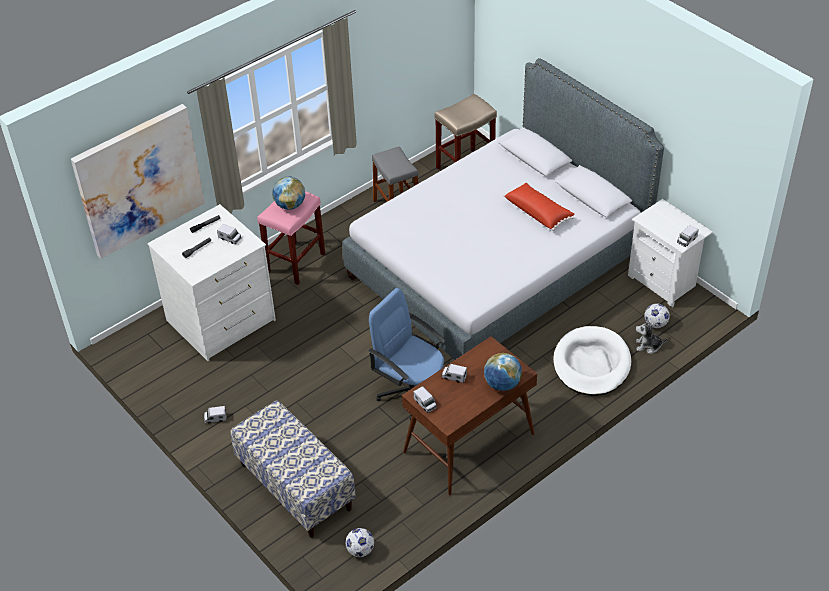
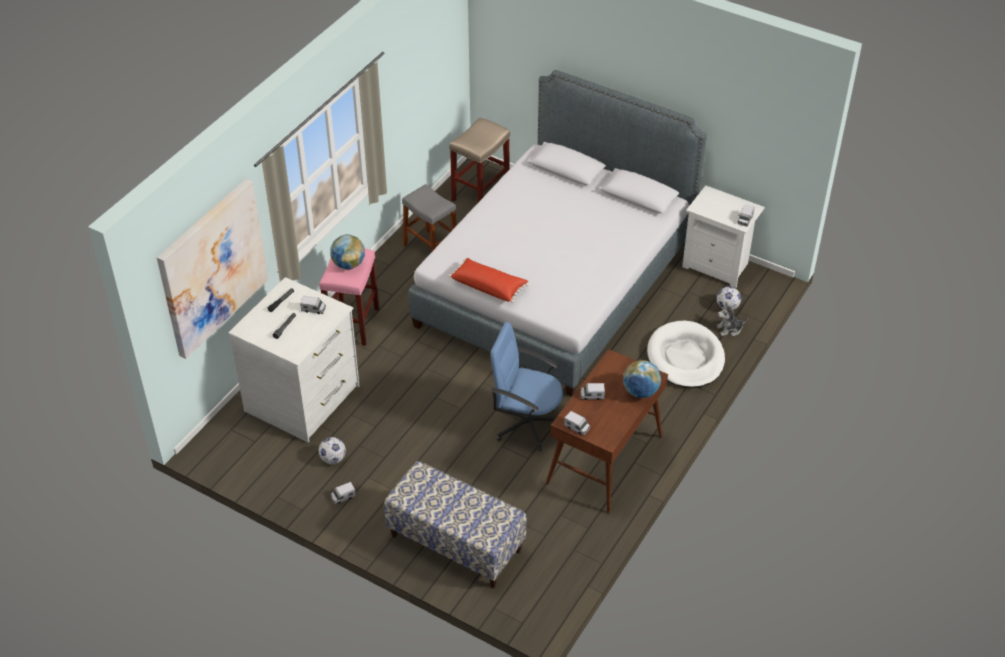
camera: 20 degrees left, 0 degrees up
football [346,528,374,557] -> football moved to [319,437,346,464]
red pillow [503,183,575,231] -> red pillow moved to [449,258,529,303]

